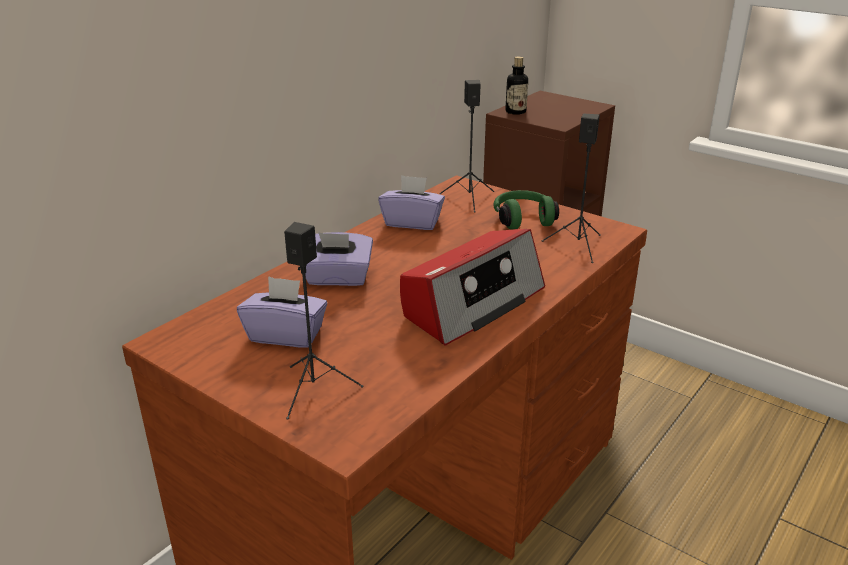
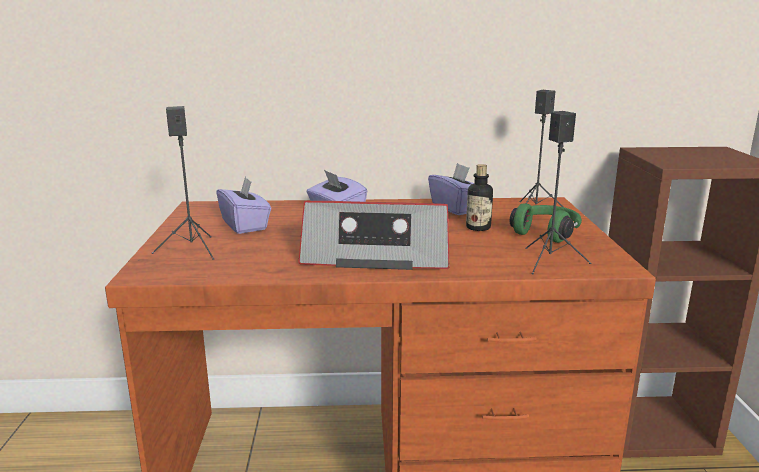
camera: 50 degrees right, 10 degrees down
bottle [506,56,528,115] -> bottle moved to [466,164,493,231]

